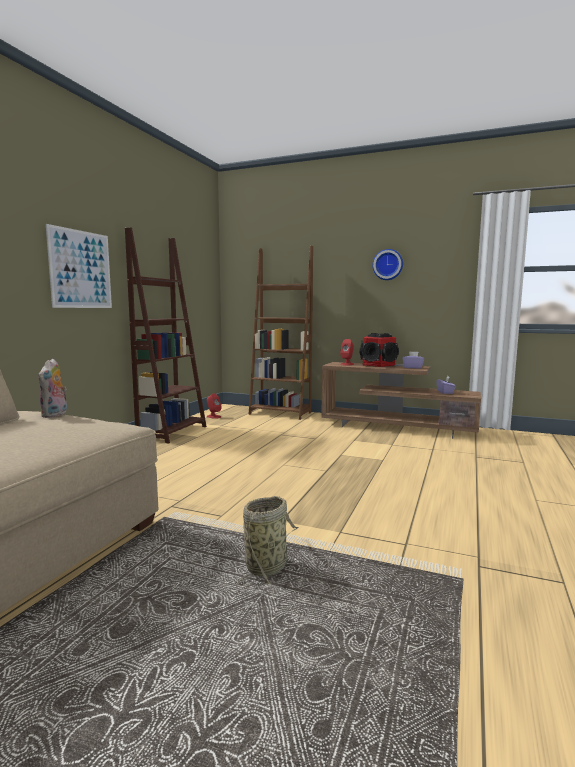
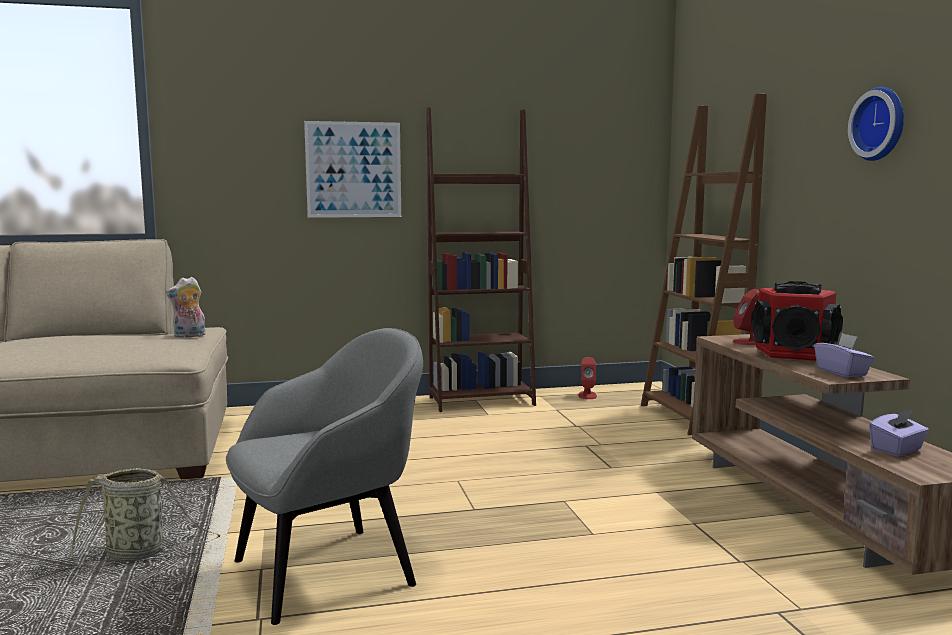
camera: 55 degrees right, 0 degrees up
none -> grey armchair [226,328,423,625]

